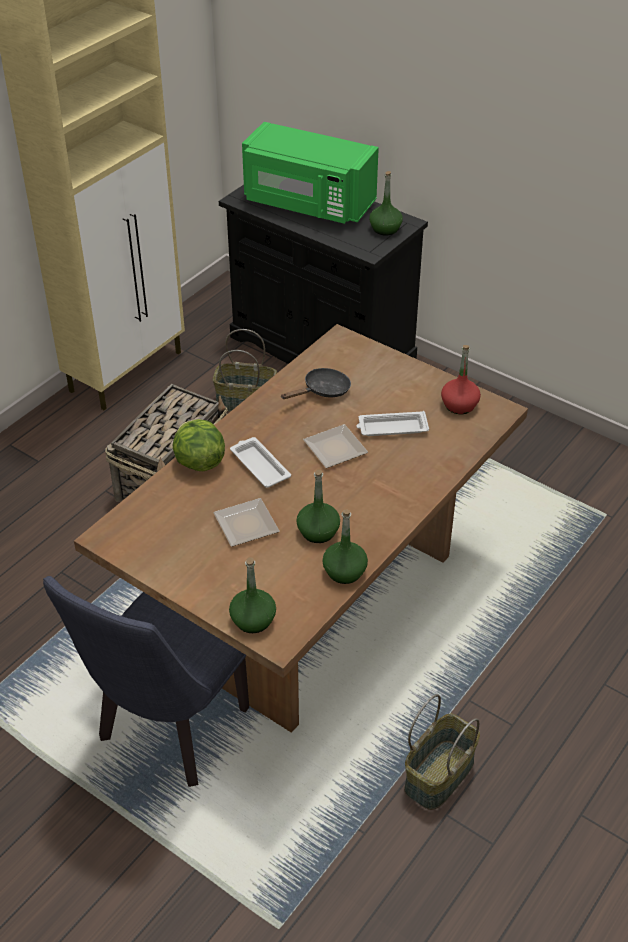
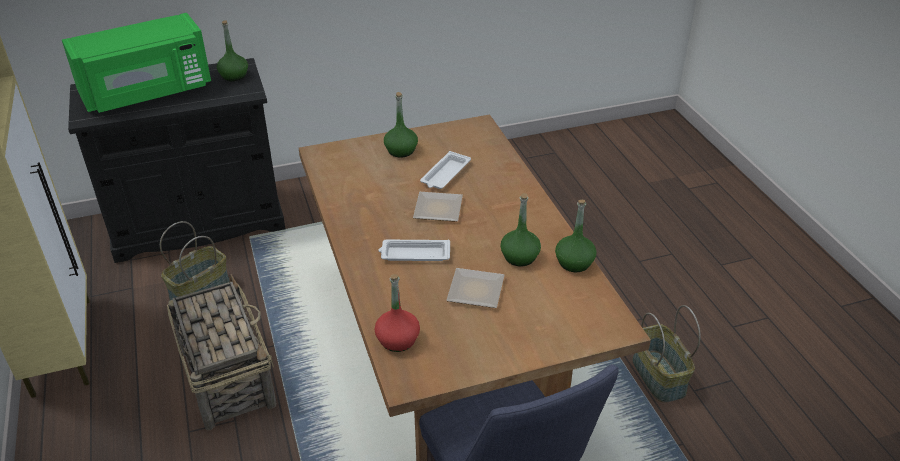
camera: 55 degrees left, 5 degrees down
lettuce [173,419,225,471] -> none
green bottle [229,557,276,633] -> green bottle moved to [384,92,418,158]
black frying pan [281,368,351,399] -> none
red bottle [441,345,481,414] -> red bottle moved to [375,274,420,352]

